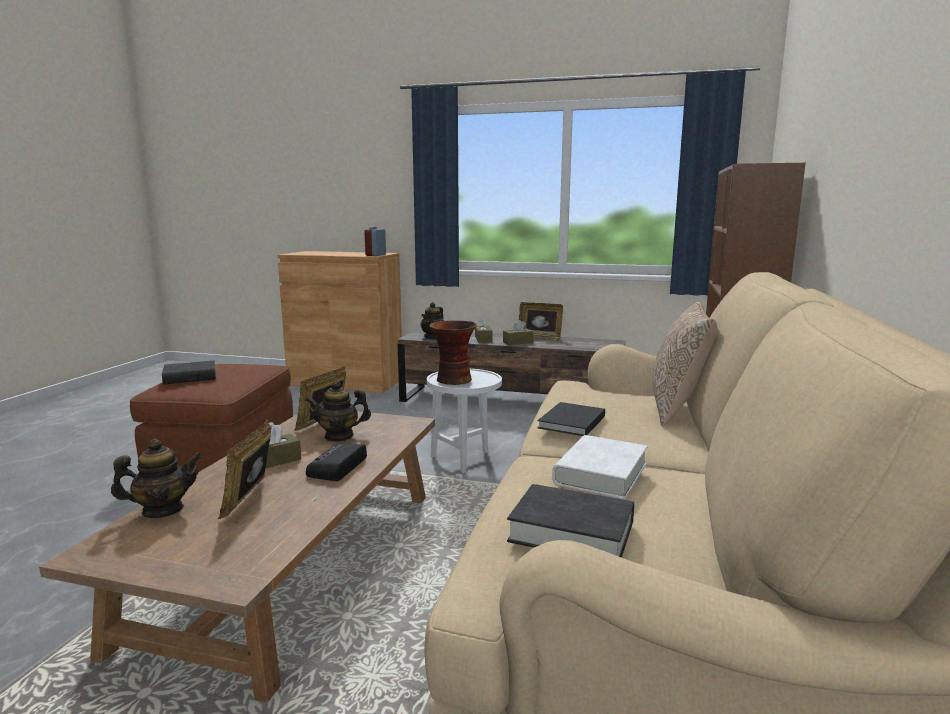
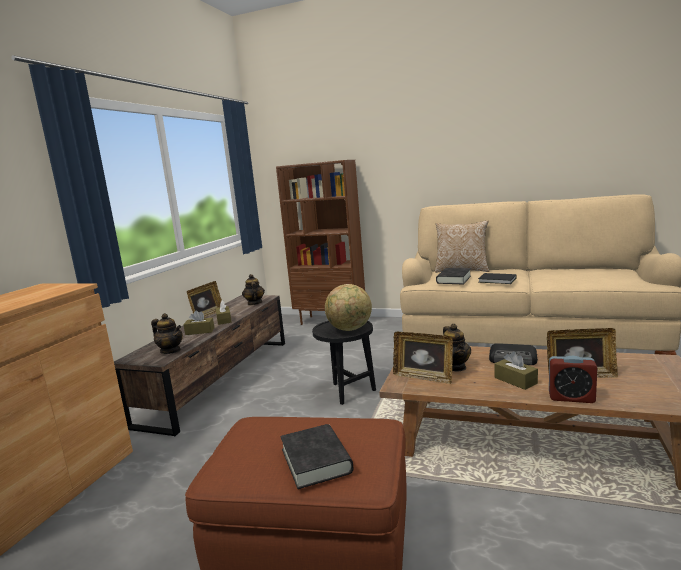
camera: 85 degrees left, 0 degrees up
teapot [111,439,202,518] -> teapot moved to [242,274,265,305]
alarm clock [364,226,386,256] -> alarm clock moved to [549,356,598,403]
white side table [427,369,502,473] -> black side table [312,321,376,405]
vase [429,320,477,385] -> globe [325,284,372,331]
black book [507,484,634,558] -> black book moved to [436,268,471,284]
white book [552,435,647,500] -> none

